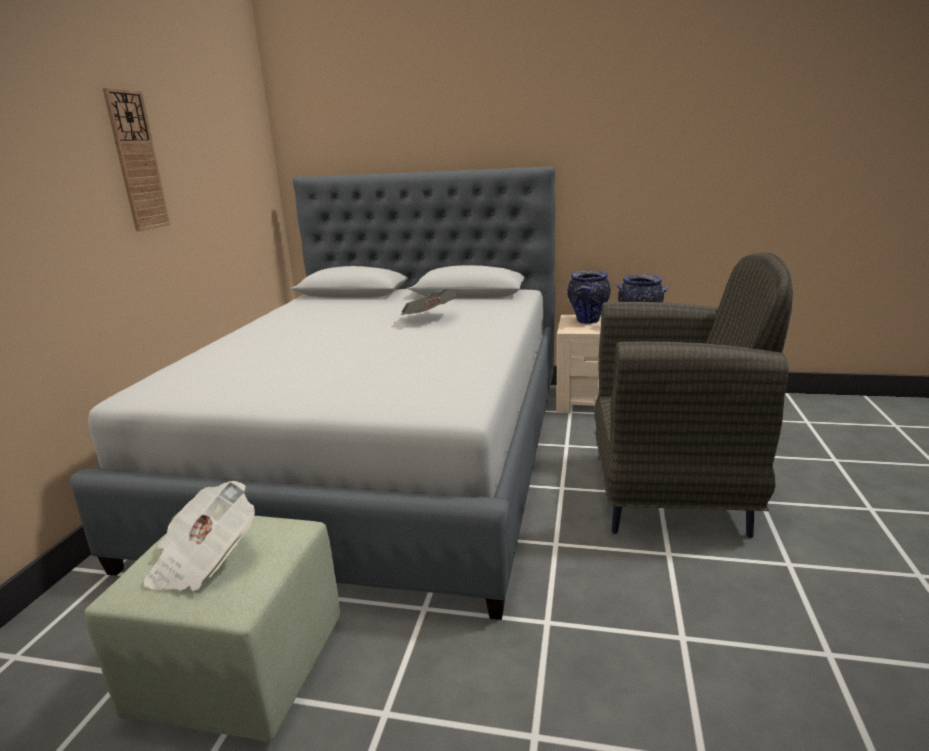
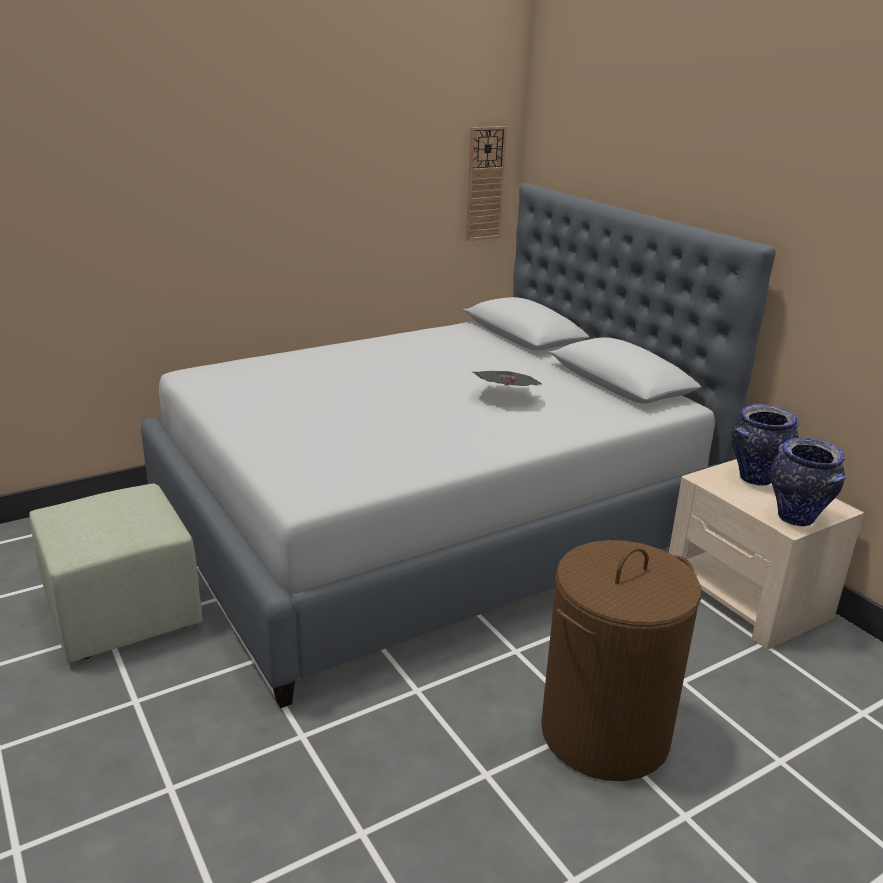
camera: 45 degrees right, 5 degrees up
wall clock [103,88,171,231] -> wall clock moved to [466,126,507,241]
newspaper [143,481,255,591] -> none
grey armchair [594,253,793,538] -> brown laundry basket [541,540,701,781]

